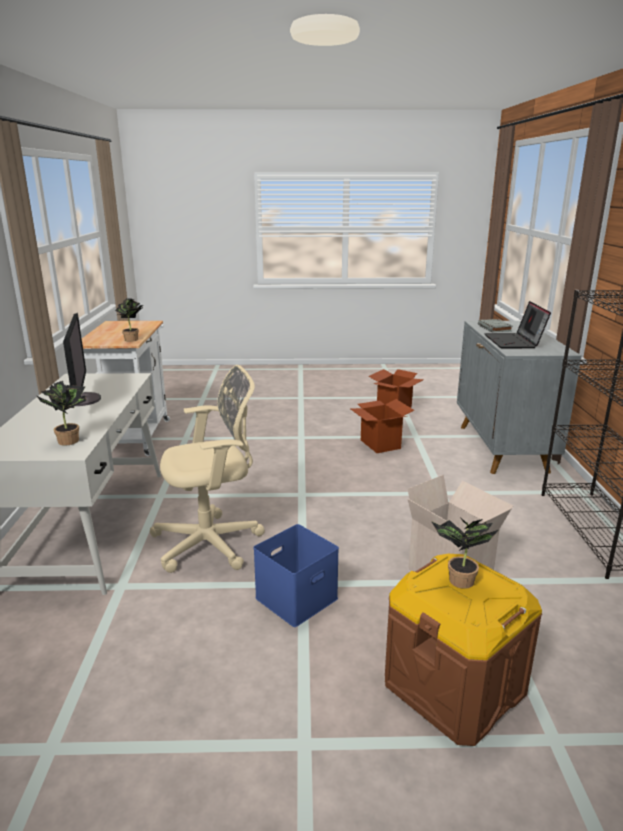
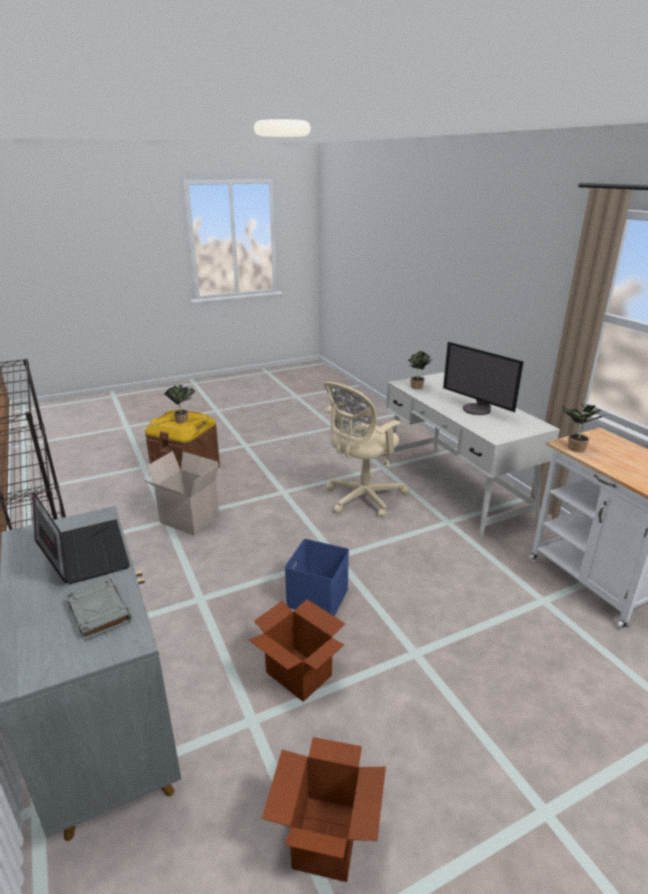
camera: 155 degrees right, 5 degrees up
blue storage box [253,524,339,627] -> blue storage box moved to [285,539,349,616]

